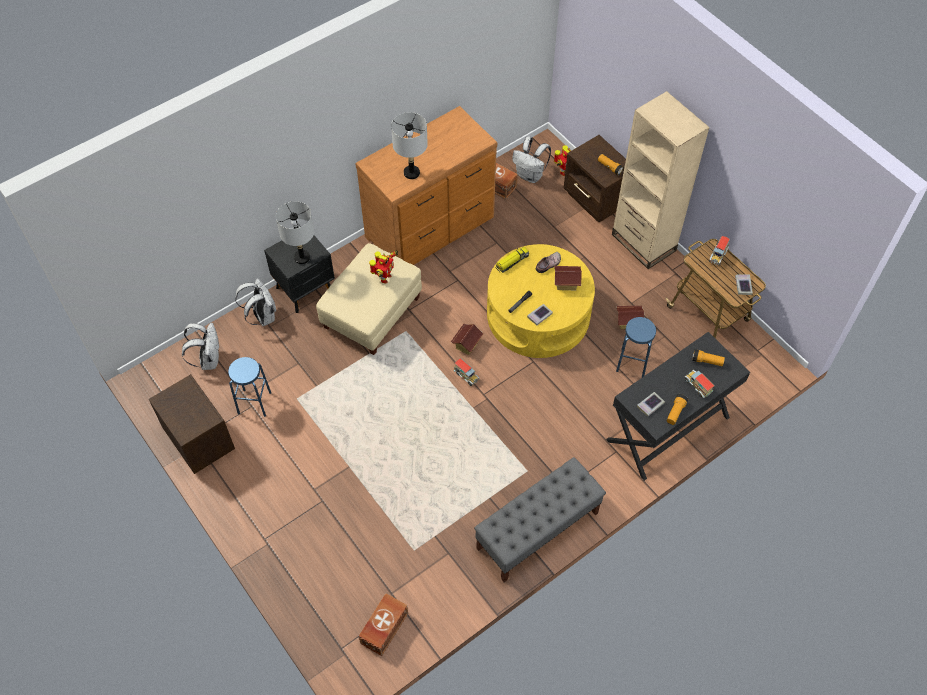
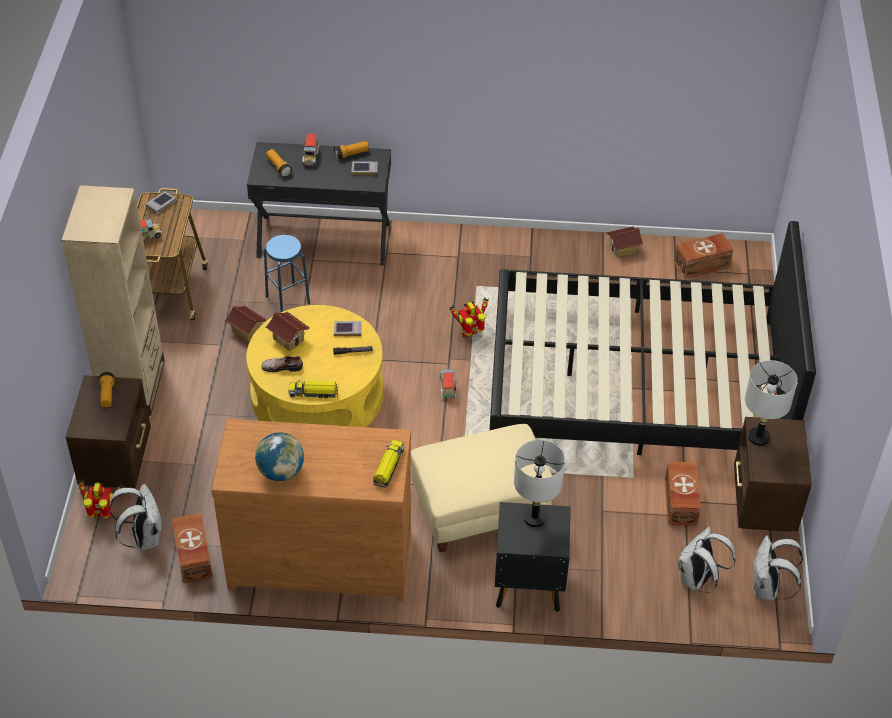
camera: 140 degrees left, 10 degrees down
blue stool [228,357,271,417] -> brown storage box [665,461,701,526]
white backpack [235,278,276,326] -> white backpack moved to [752,536,803,601]
toy robot [369,250,398,283] -> toy robot moved to [449,298,489,338]
grey table lamp [391,112,428,179] -> grey table lamp moved to [745,360,798,446]
toy house [451,324,484,355] -> toy house moved to [606,227,643,258]
grey bench [474,457,606,582] -> none
none -> globe [255,432,304,481]
none -> toy truck [373,440,405,488]
none -> black bed [489,221,816,455]

